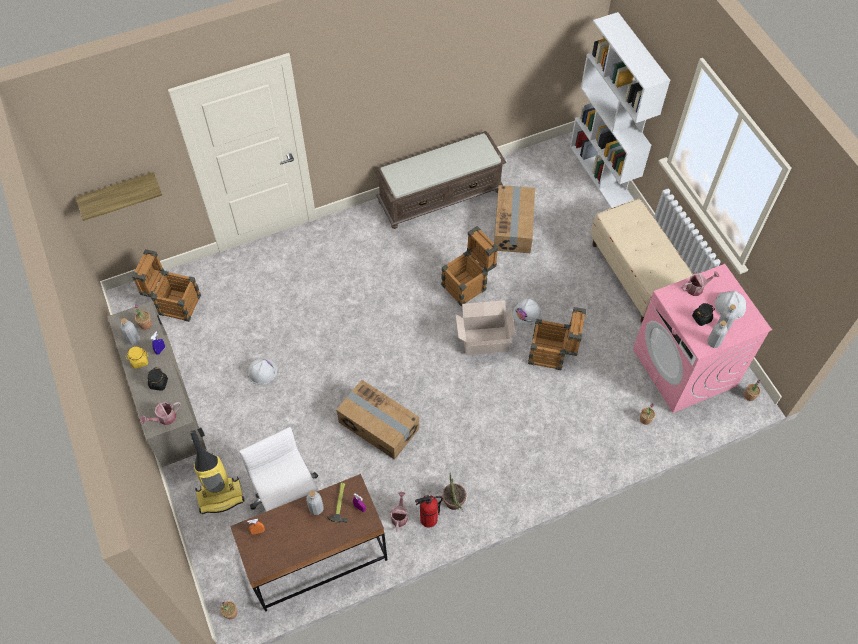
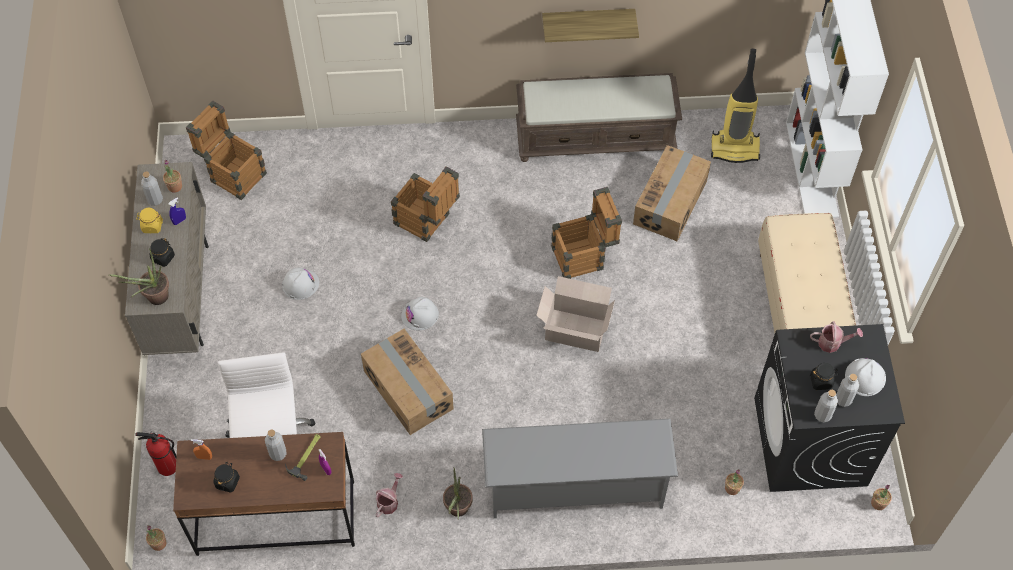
camera: 20 degrees right, 0 degrees up
shelf [75,172,162,221] -> shelf moved to [542,9,639,42]
watering can [141,401,181,425] -> potted plant [109,248,169,305]
vacuum cleaner [190,430,245,514] -> vacuum cleaner moved to [711,49,760,163]
fire extinguisher [415,495,443,528] -> fire extinguisher moved to [135,432,176,476]
white hard hat [513,299,541,325] -> white hard hat moved to [401,297,439,330]
crate [528,307,586,370] -> crate moved to [391,167,460,242]
pink washing machine [633,264,772,413] -> black washing machine [754,324,905,492]
none -> black jar [214,462,240,493]
none -> grey shoe rack [482,419,678,518]

